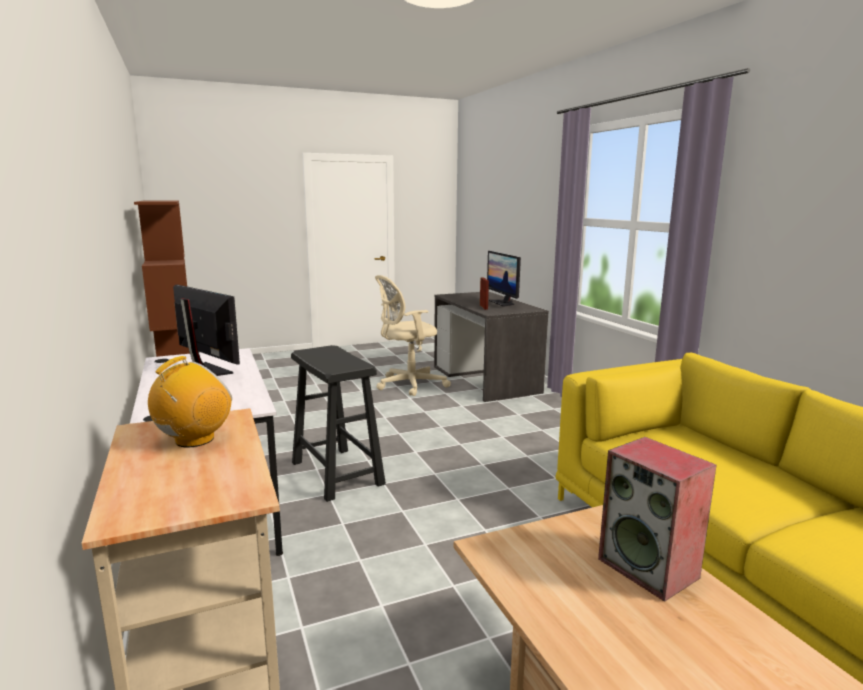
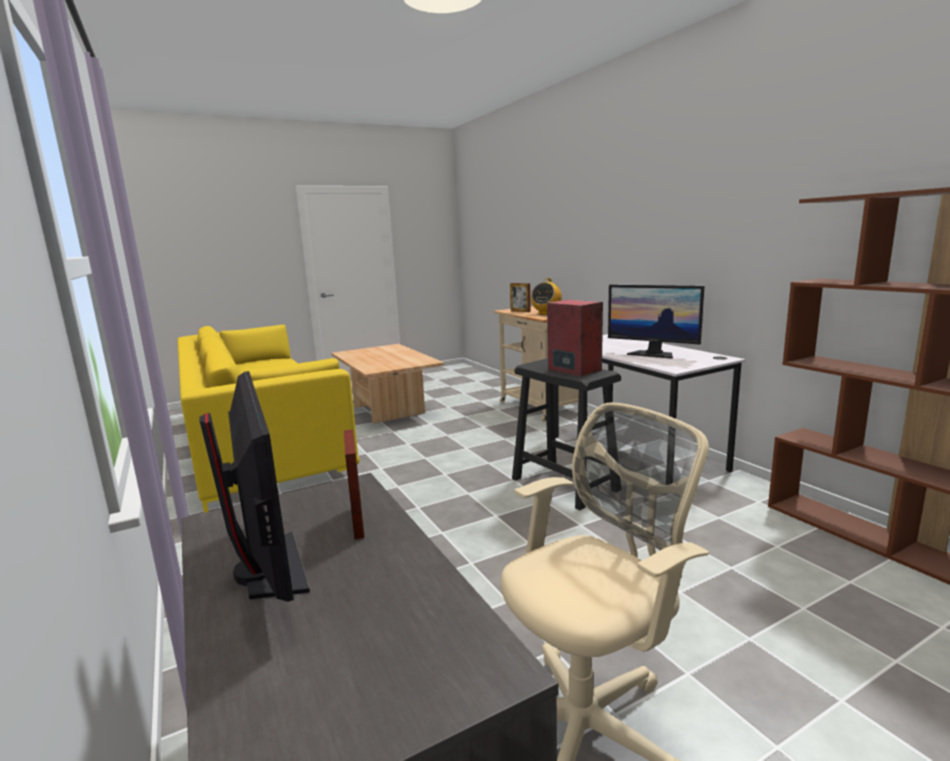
camera: 175 degrees right, 0 degrees up
speaker [598,437,717,602] -> speaker moved to [547,299,603,377]
none -> picture frame [510,283,531,312]

